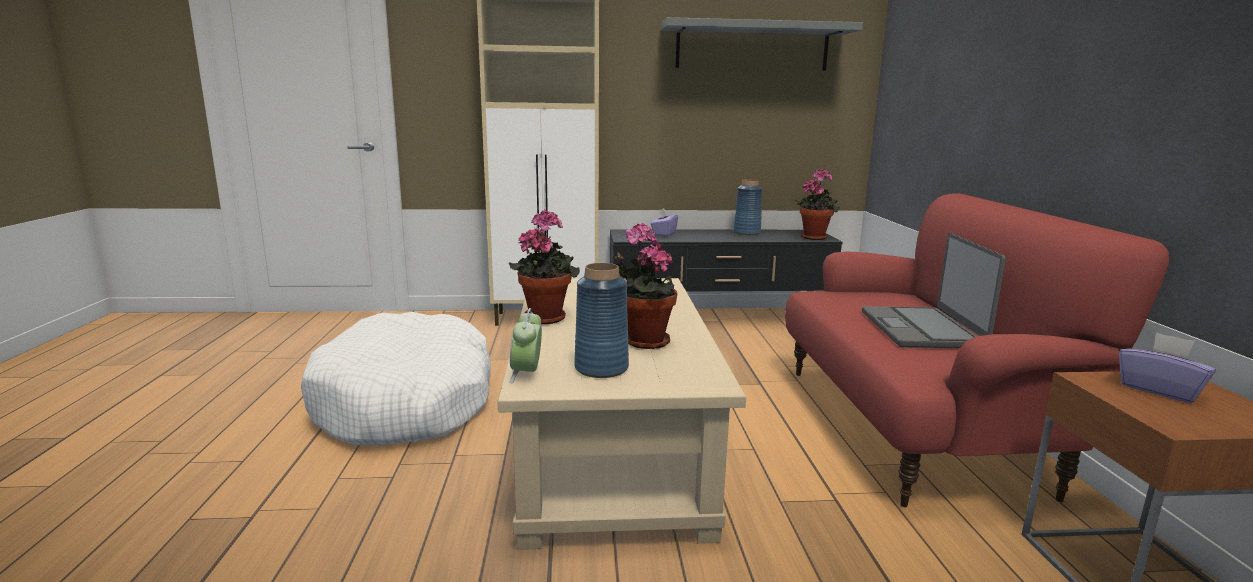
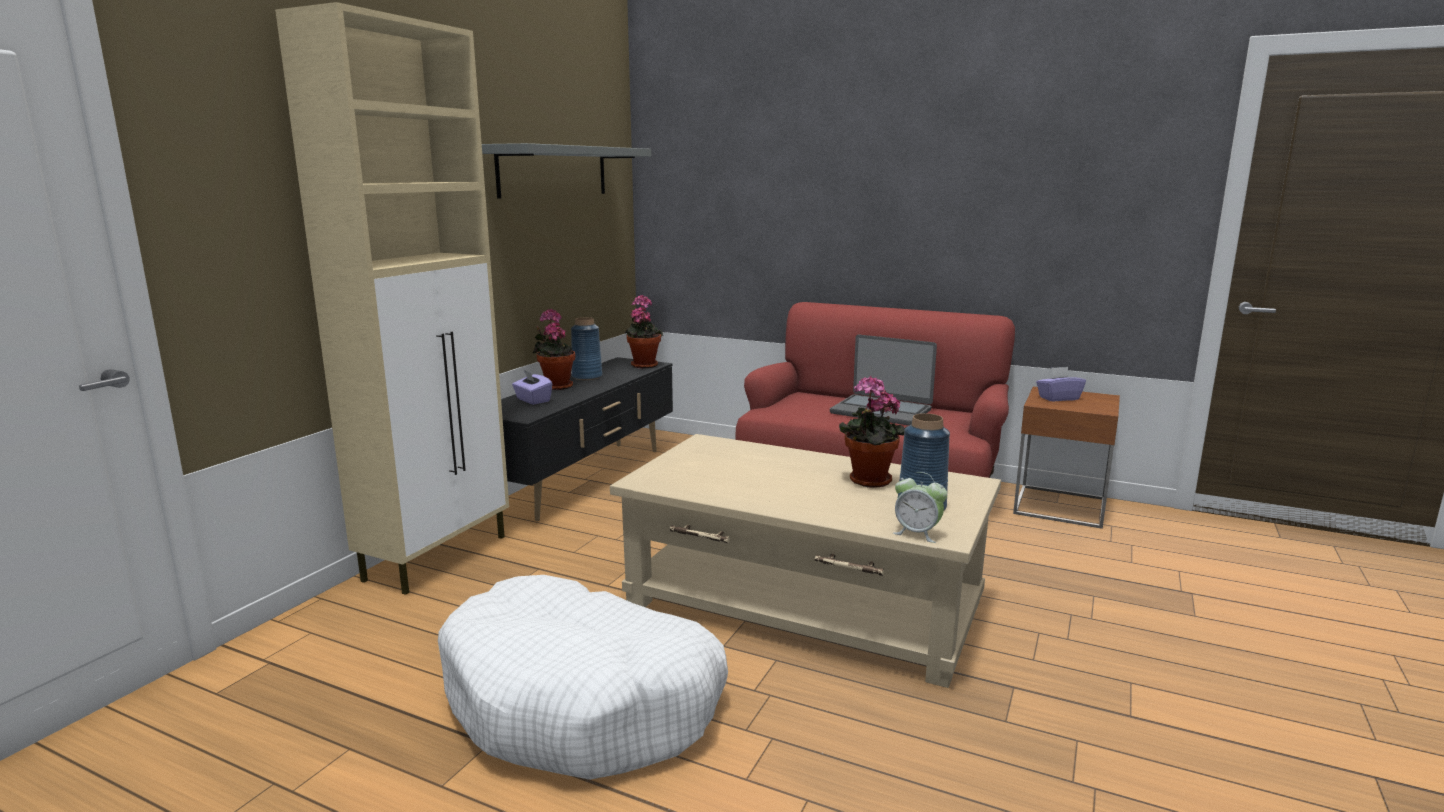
camera: 60 degrees left, 0 degrees up
potted plant [509,209,580,324] -> potted plant moved to [533,309,575,390]

